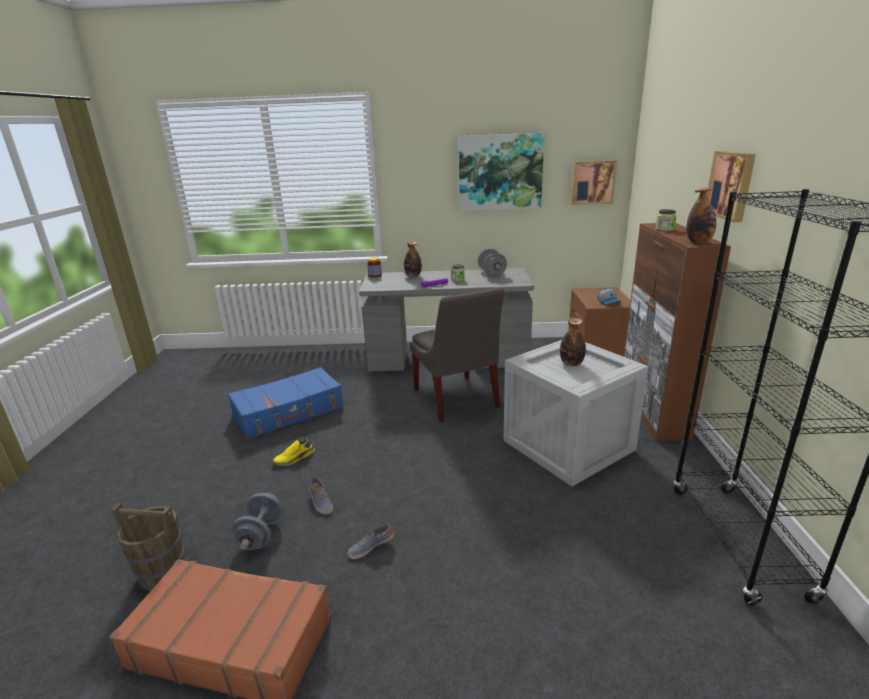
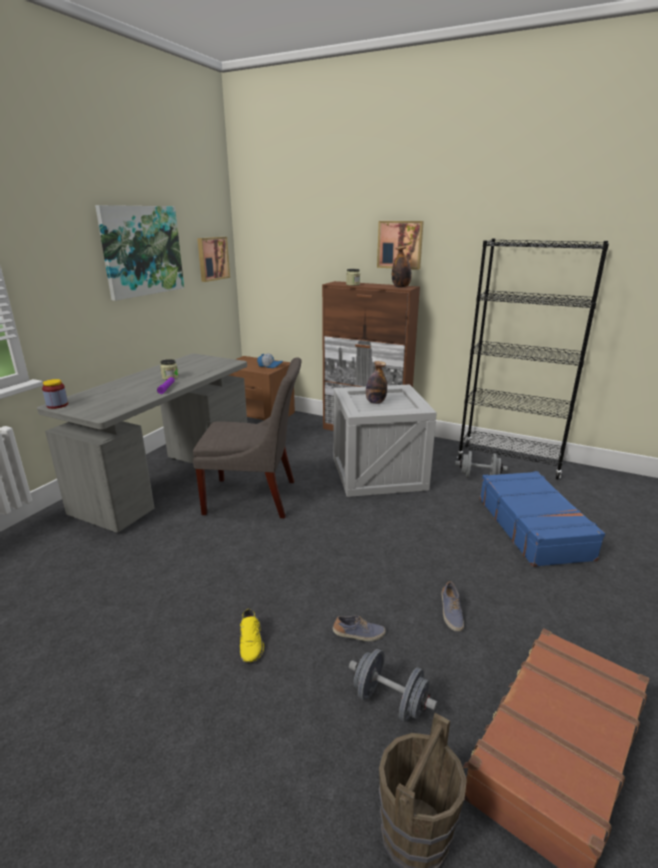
camera: 65 degrees left, 0 degrees up
blue suitcase [228,367,344,439] -> blue suitcase moved to [480,471,605,567]
bottle [404,241,422,277] -> none
grey dumbbell [478,248,507,277] -> grey dumbbell moved to [455,451,508,478]

